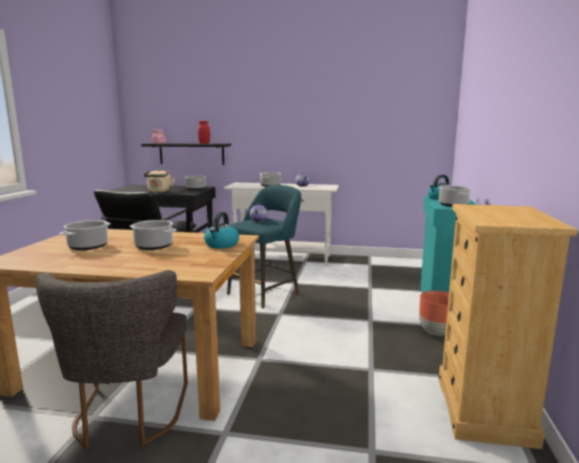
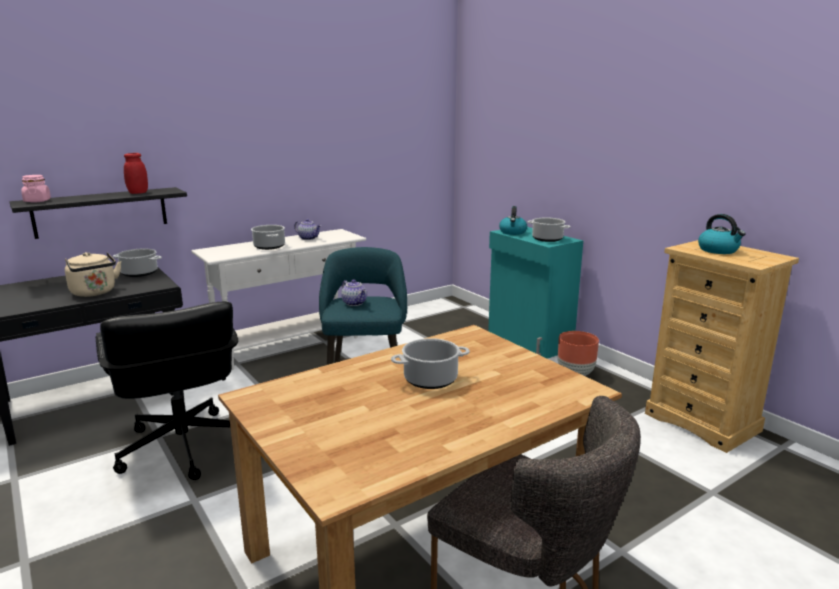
camera: 45 degrees left, 5 degrees up
cooking pot [60,220,111,250] -> none
kettle [204,212,239,248] -> kettle moved to [698,214,746,254]

